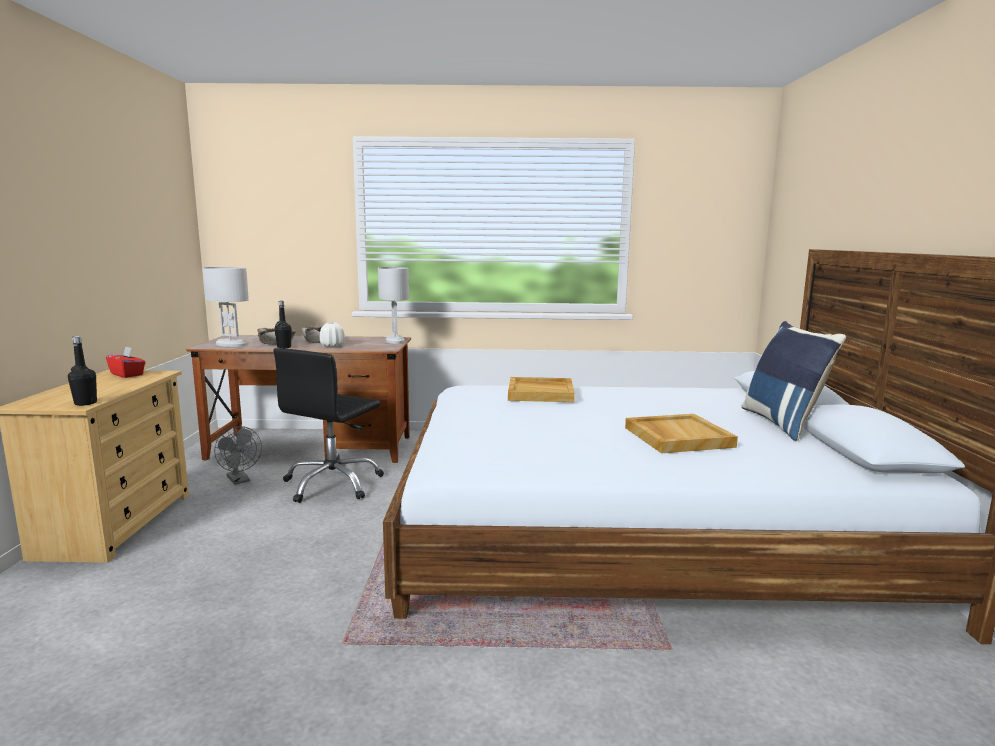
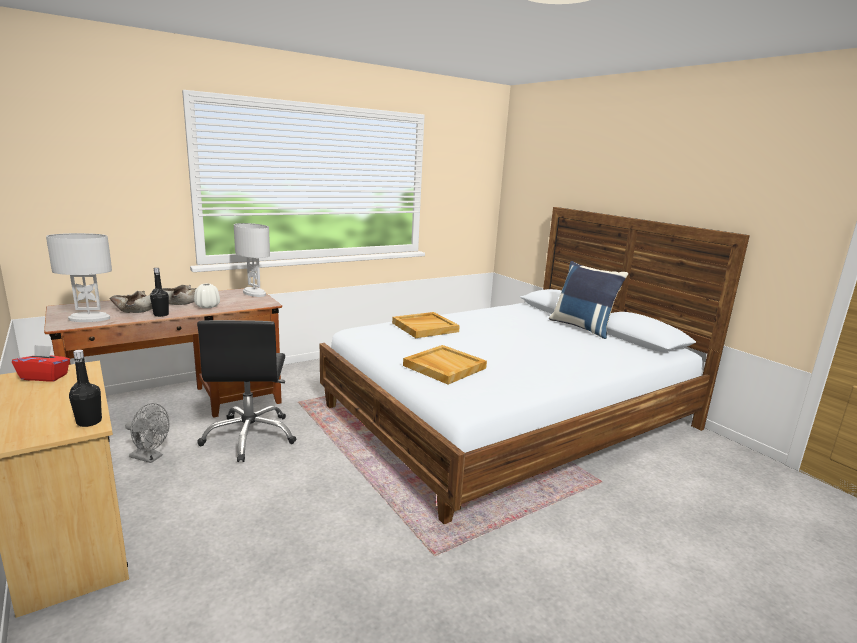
camera: 35 degrees left, 5 degrees up
beige tray [625,414,738,453] -> beige tray moved to [403,345,487,384]

